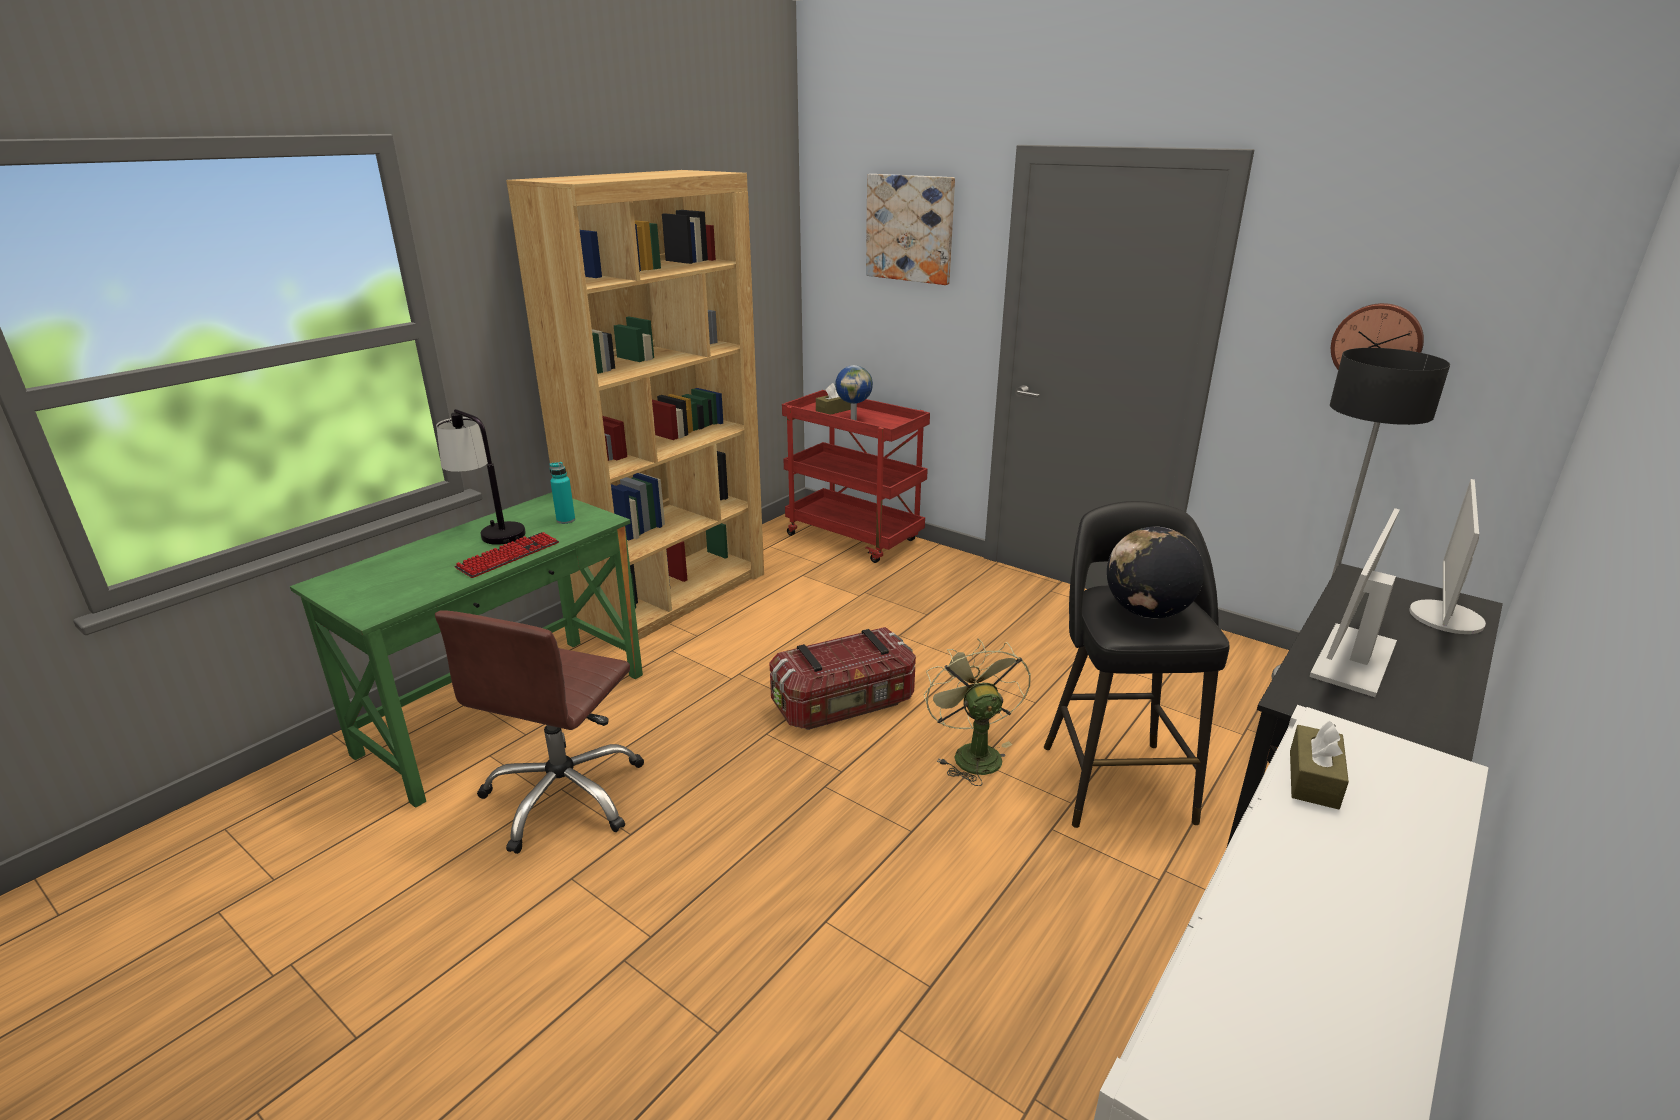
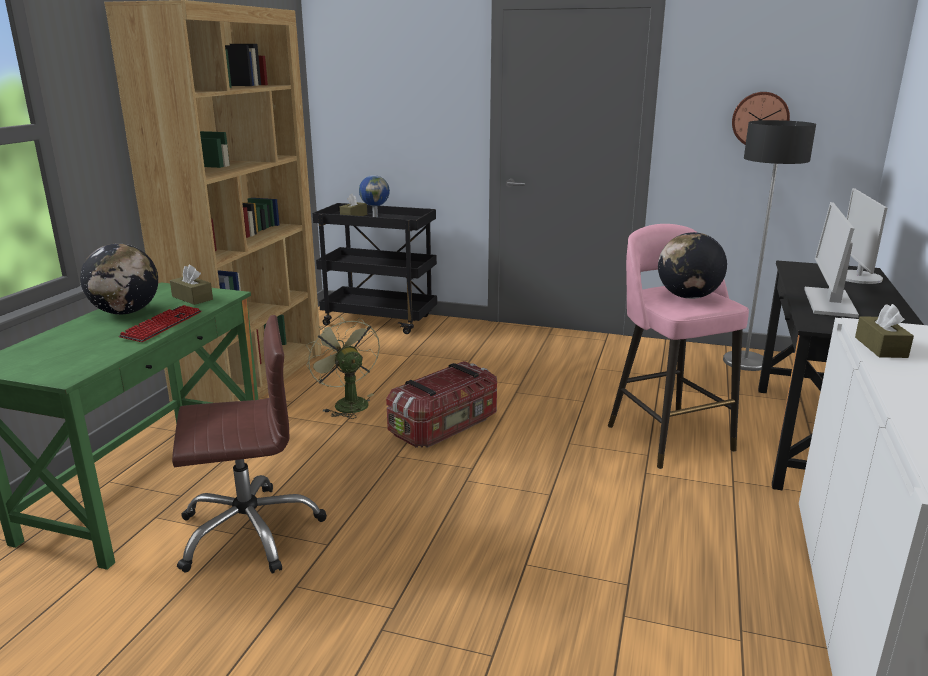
camera: 20 degrees left, 5 degrees down
brown office chair [435,610,644,854] -> brown office chair turned 105 degrees counterclockwise [172,315,327,574]
table lamp [436,409,526,545] -> globe [80,244,158,314]
turquoise bottle [550,462,575,524] -> brown tissue box [170,265,213,305]
red cart [782,390,930,563] -> black cart [313,203,437,334]
picture [866,174,955,285] -> none
green fan [924,639,1031,786] -> green fan moved to [306,316,380,419]
black stool [1044,501,1229,828] -> pink stool [608,224,749,469]

